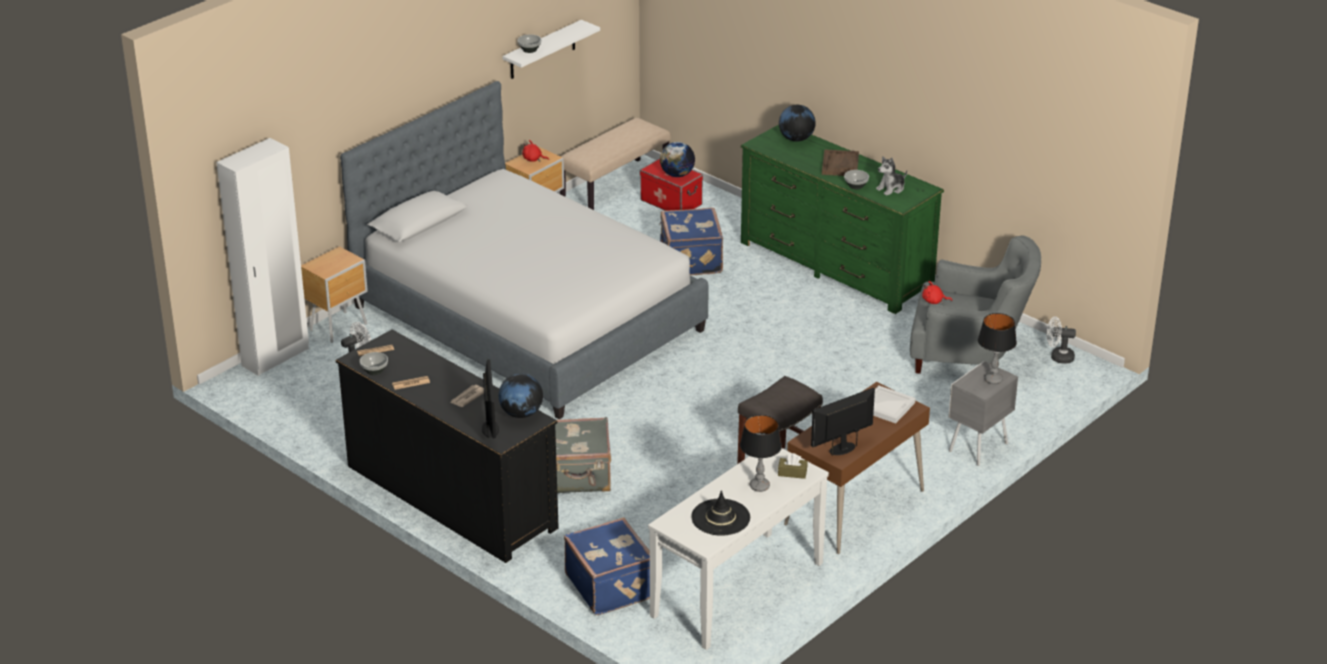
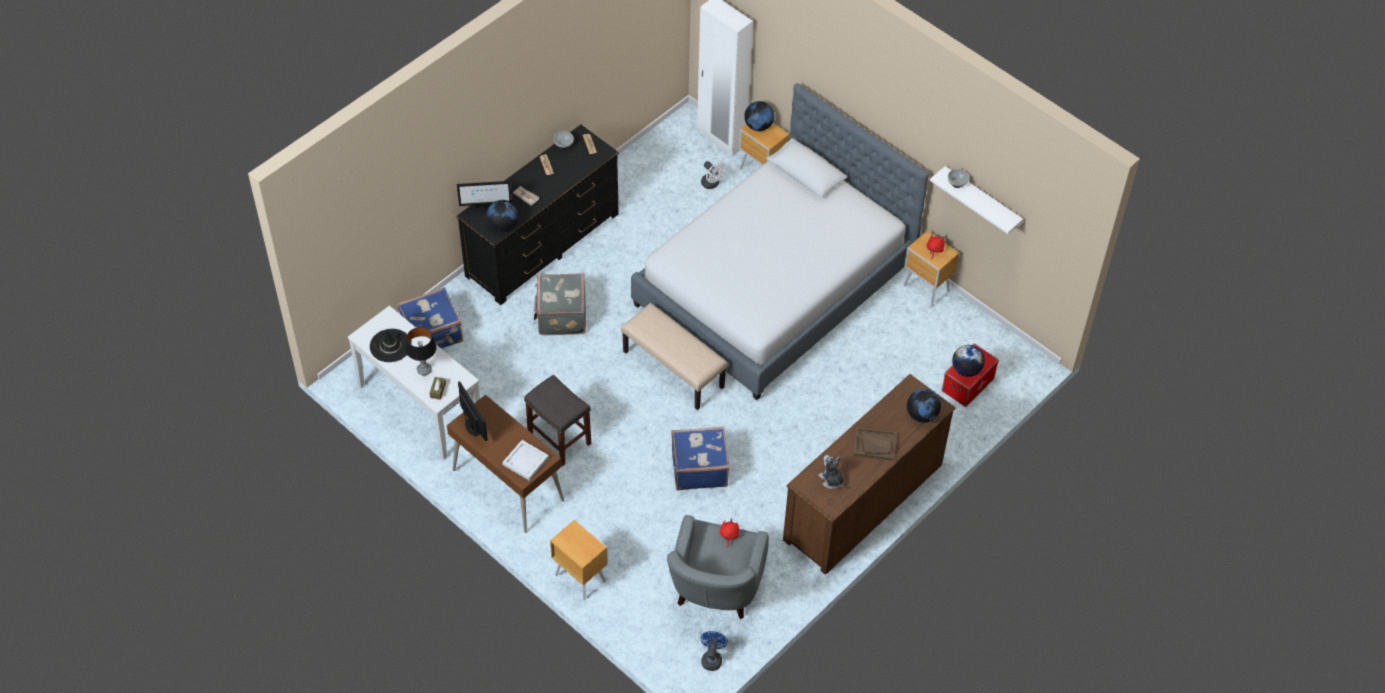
camera: 90 degrees right, 20 degrees up
beige bench [560,118,671,210] -> beige bench moved to [621,303,728,410]
blue suitcase [659,208,723,275] -> blue suitcase moved to [671,426,730,490]
green dresser [741,125,944,314] -> brown dresser [783,374,956,575]
bowl [844,170,869,189] -> none
grey nightstand [948,361,1018,466] -> brown nightstand [550,520,608,600]
table lamp [978,313,1017,384] -> none
white fan [1047,317,1076,364] -> blue fan [701,631,728,671]
none -> globe [744,101,774,131]

